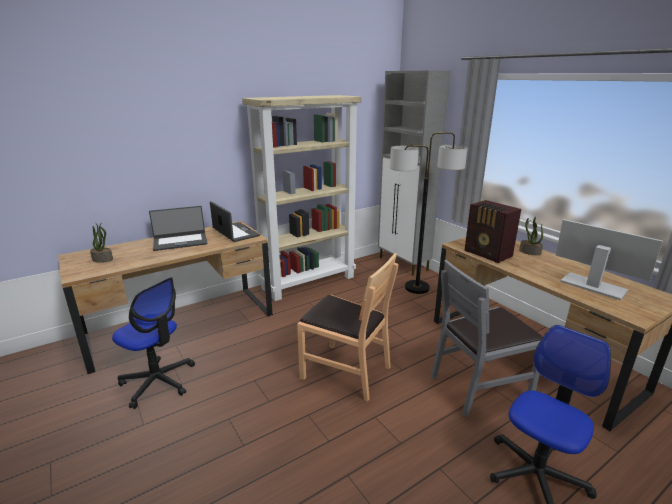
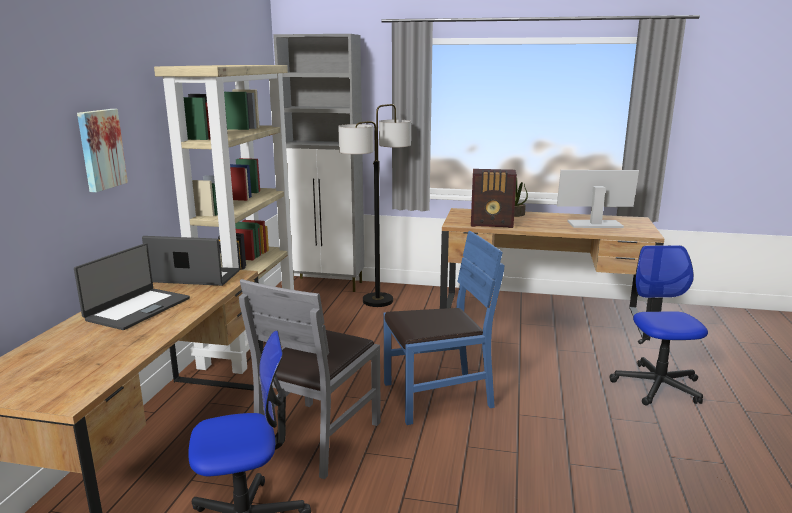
camera: 45 degrees left, 5 degrees down
potted plant [90,222,113,263] -> none
brown chair [297,253,398,402] -> blue chair [383,231,504,425]
grey chair [431,260,543,417] -> grey chair moved to [239,279,381,479]
none -> picture [77,109,128,192]

